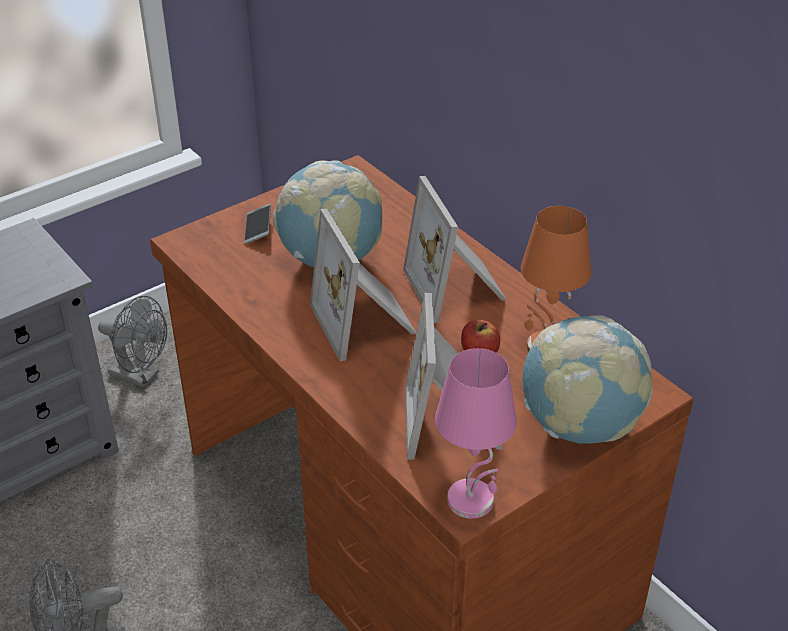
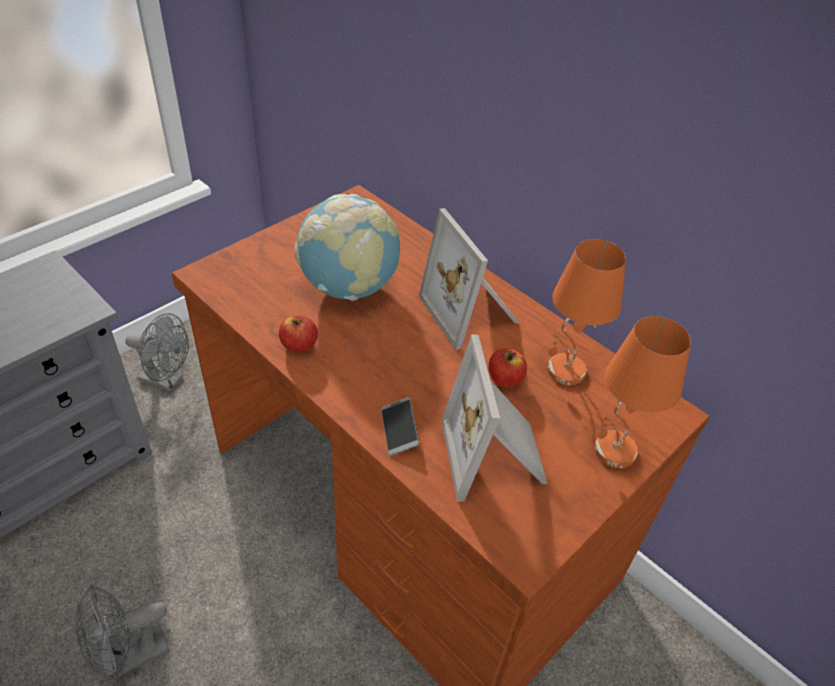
camera: 10 degrees left, 5 degrees up
phone [244,204,271,244] -> phone moved to [381,397,419,456]
picture frame [310,209,416,362] -> none
pink table lamp [435,348,517,519] -> none
globe [522,316,653,444] -> orange table lamp [594,316,691,468]
none -> apple [279,315,318,352]

